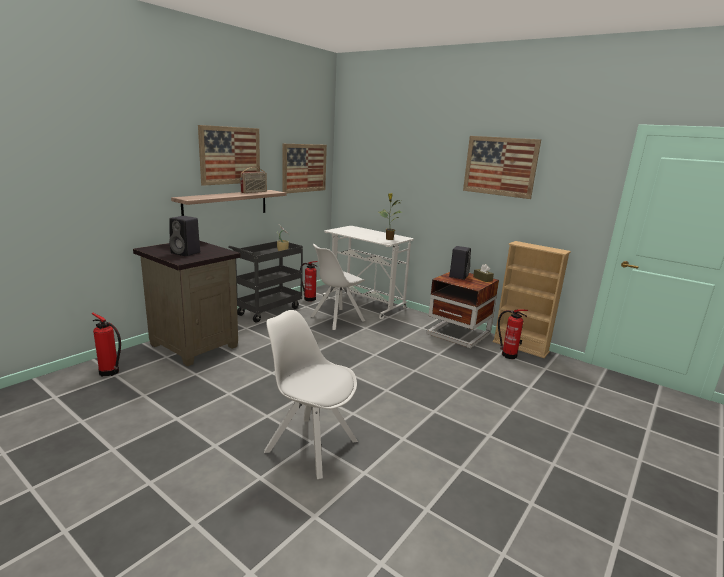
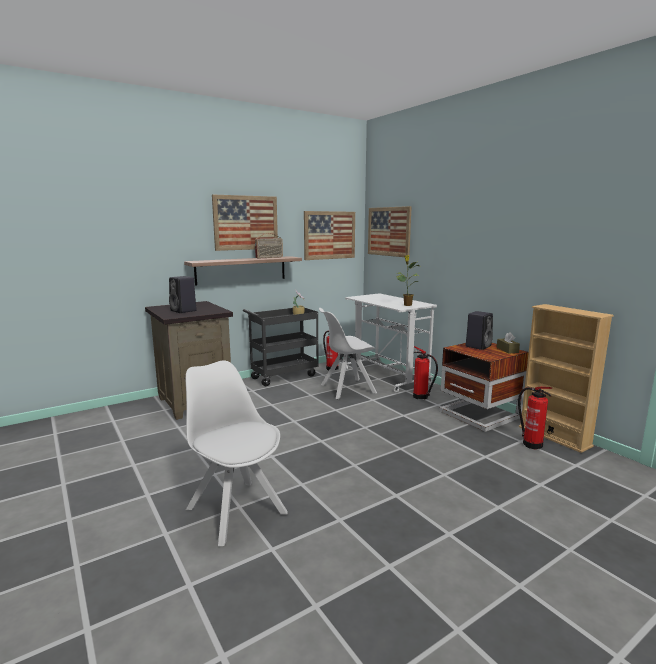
camera: 20 degrees right, 5 degrees down
fire extinguisher [91,313,121,377] -> fire extinguisher moved to [413,346,438,399]
picture [463,136,541,199] -> picture moved to [368,206,412,257]

